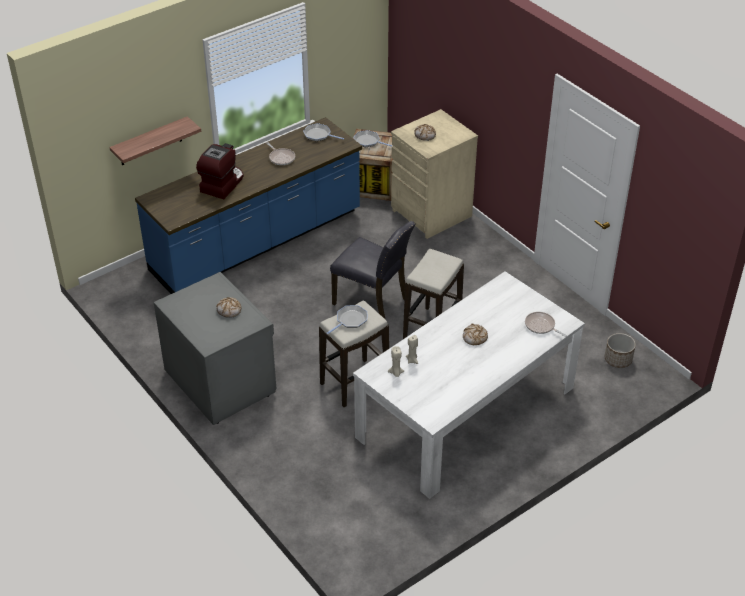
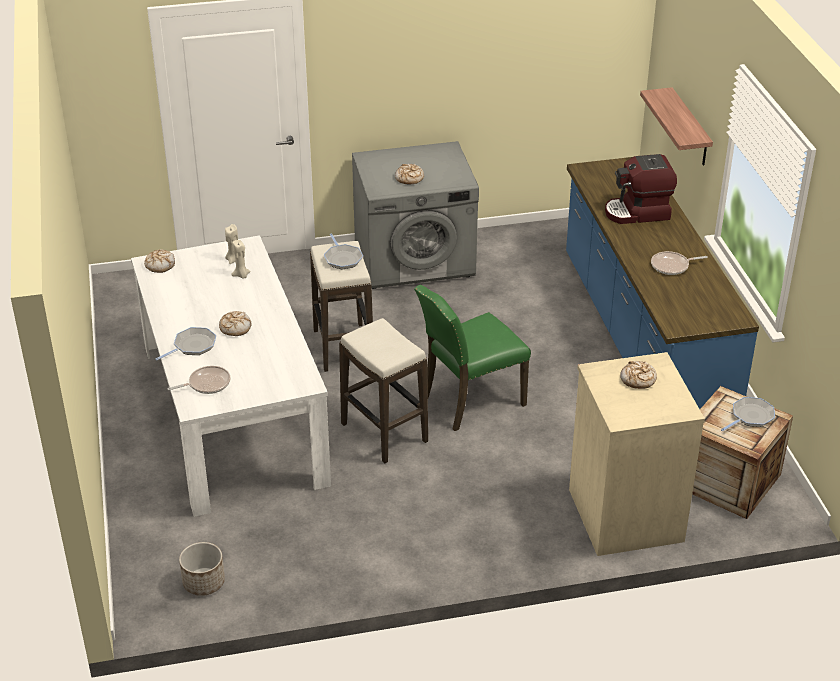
camera: 115 degrees right, 5 degrees down
coffee machine [196,143,244,199] -> coffee machine turned 120 degrees clockwise [605,154,677,224]
frying pan [303,123,344,141] -> frying pan moved to [155,327,216,361]
grey chair [330,221,416,320] -> green chair [414,285,531,431]
none -> bread [144,249,175,273]

